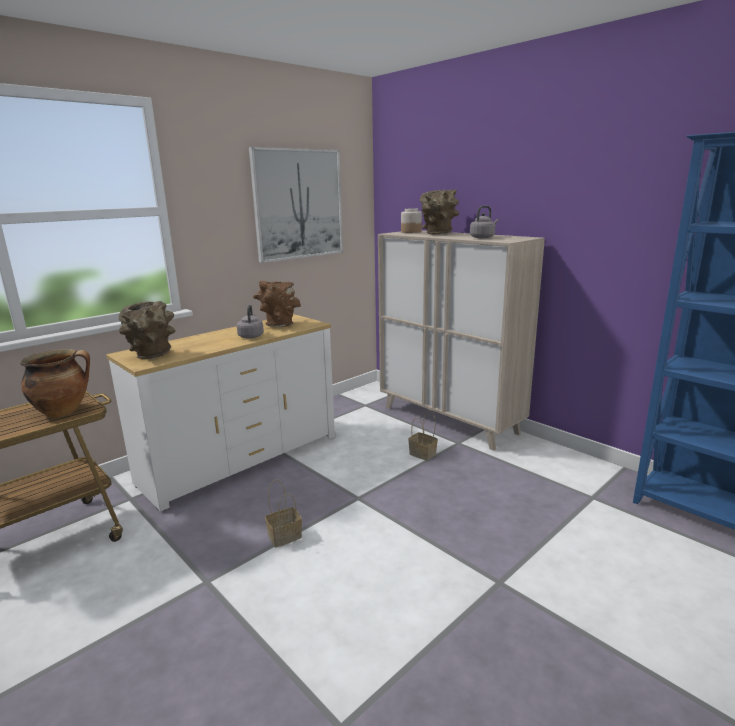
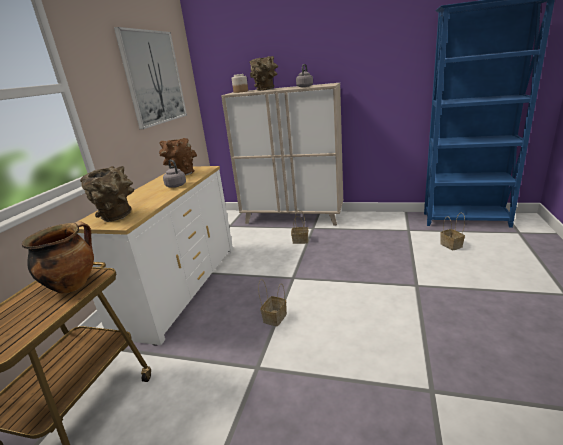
camera: 30 degrees left, 5 degrees up
none -> basket [440,213,465,251]

